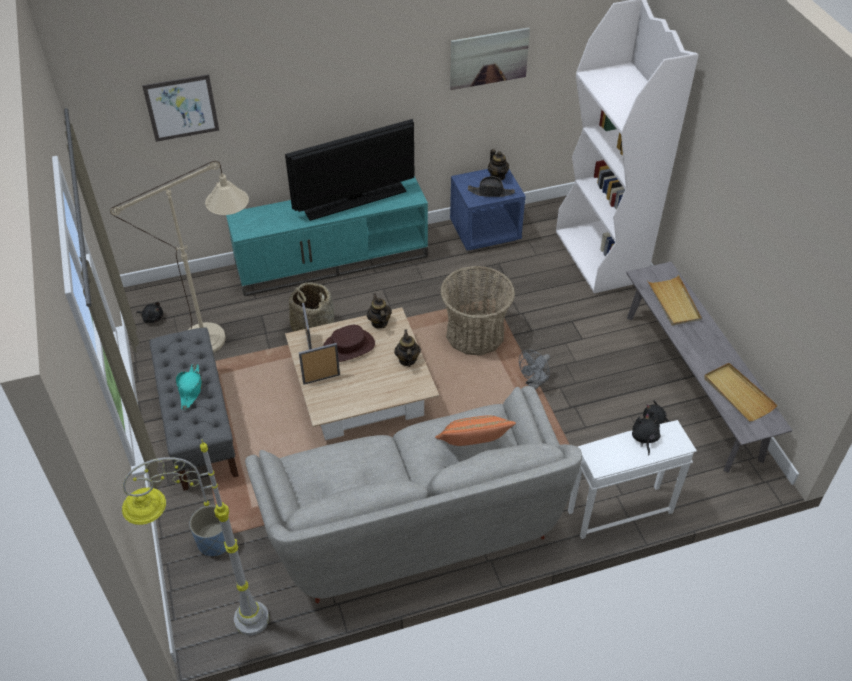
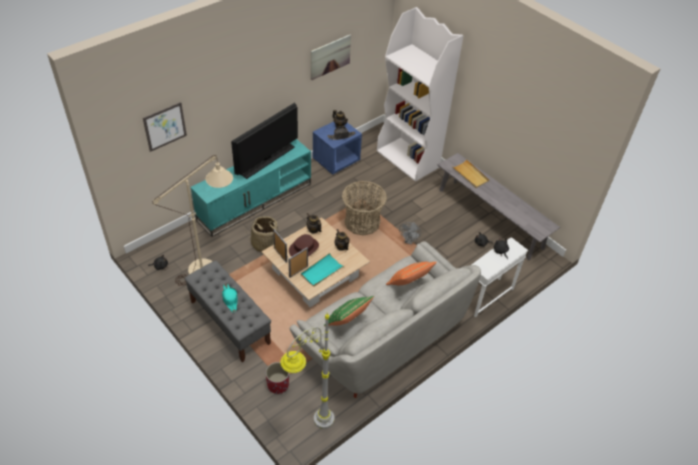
camera: 25 degrees left, 0 degrees up
blue planter [189,505,226,556] -> red planter [266,362,289,394]
beige tray [704,363,778,422] -> none
none -> turquoise tray [301,253,345,287]
none -> green pillow [324,296,374,326]

